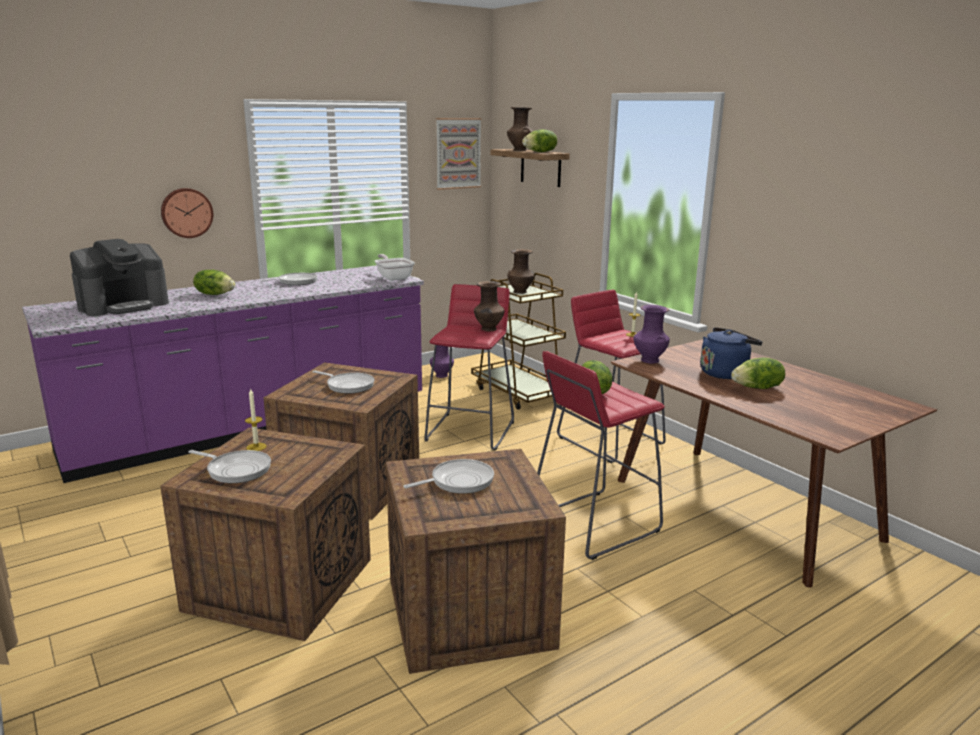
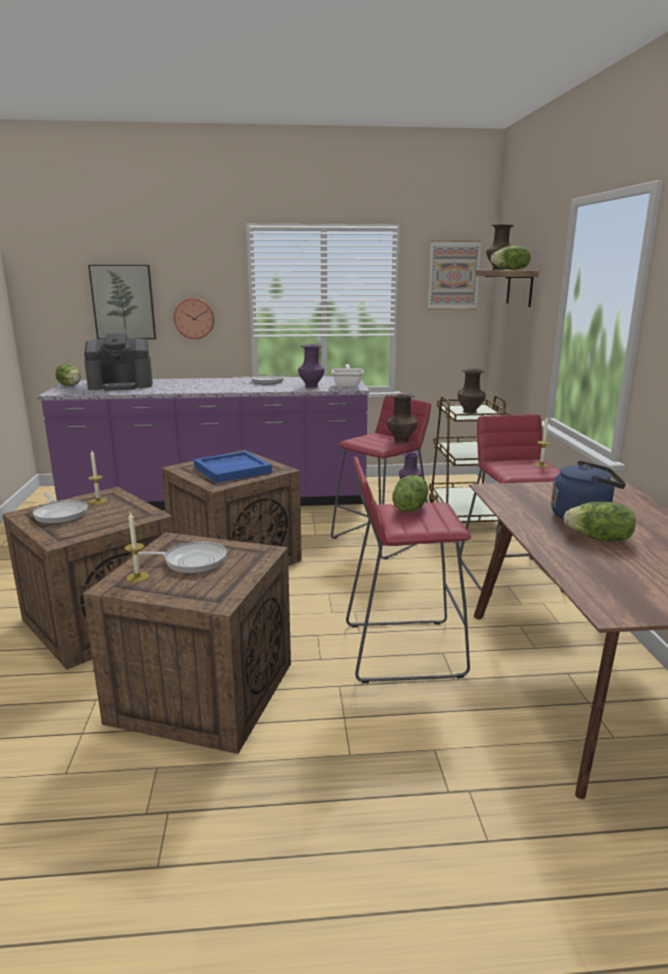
camera: 30 degrees right, 0 degrees up
lettuce [193,270,235,295] -> lettuce moved to [55,364,81,386]
frying pan [312,370,374,394] -> blue tray [194,451,272,483]
purple vase [633,305,670,364] -> purple vase moved to [298,344,325,388]
none -> picture [88,265,156,339]
none -> candle [125,512,149,582]

